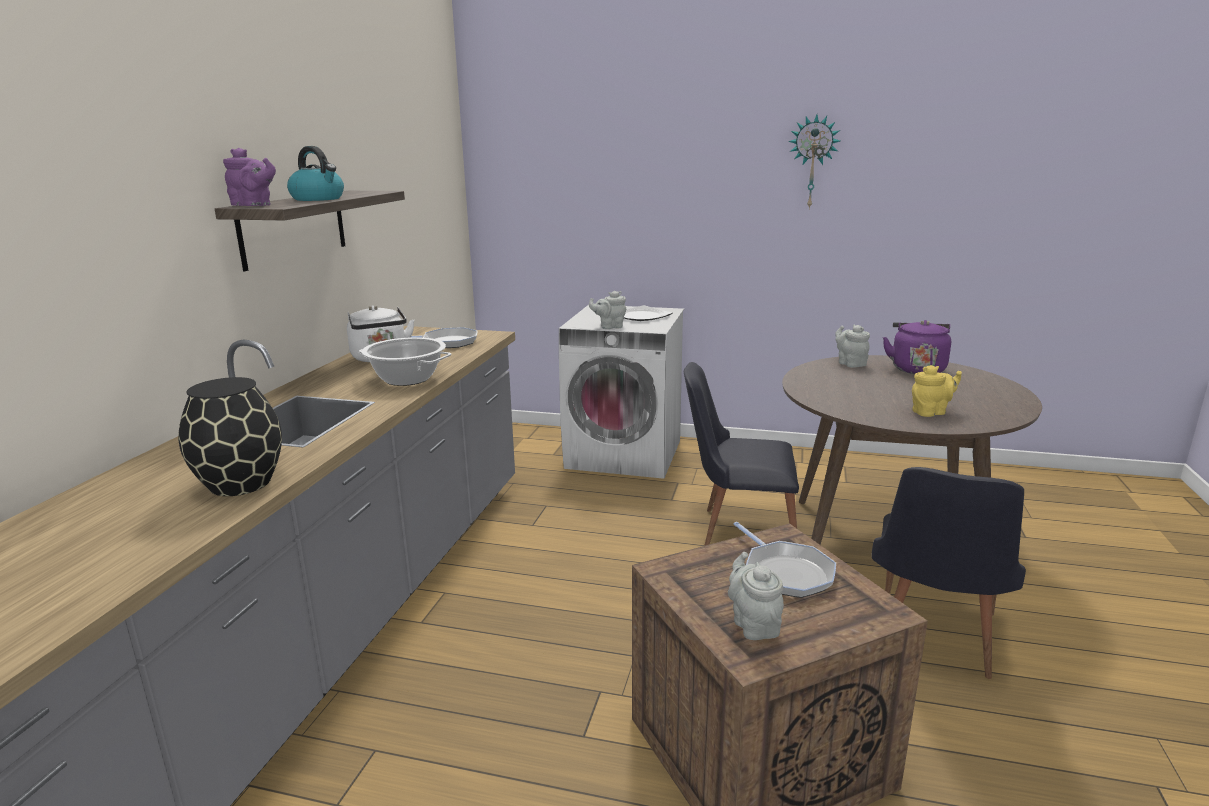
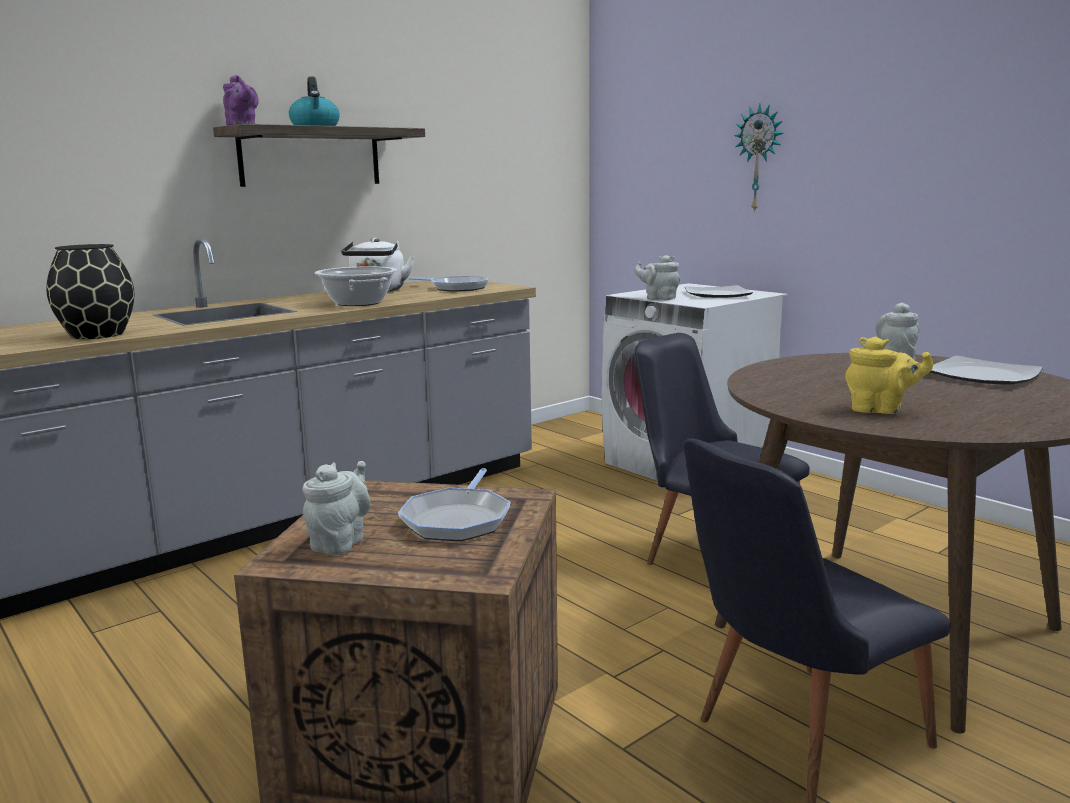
camera: 35 degrees right, 5 degrees down
wall clock [788,115,840,209] -> wall clock moved to [734,104,783,213]
purple kettle [883,320,951,374] -> plate [929,356,1043,385]

